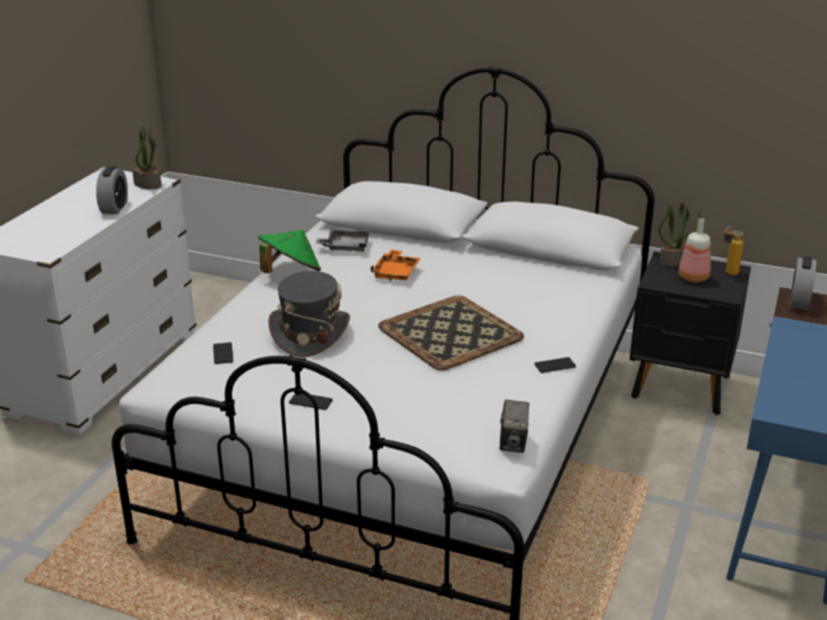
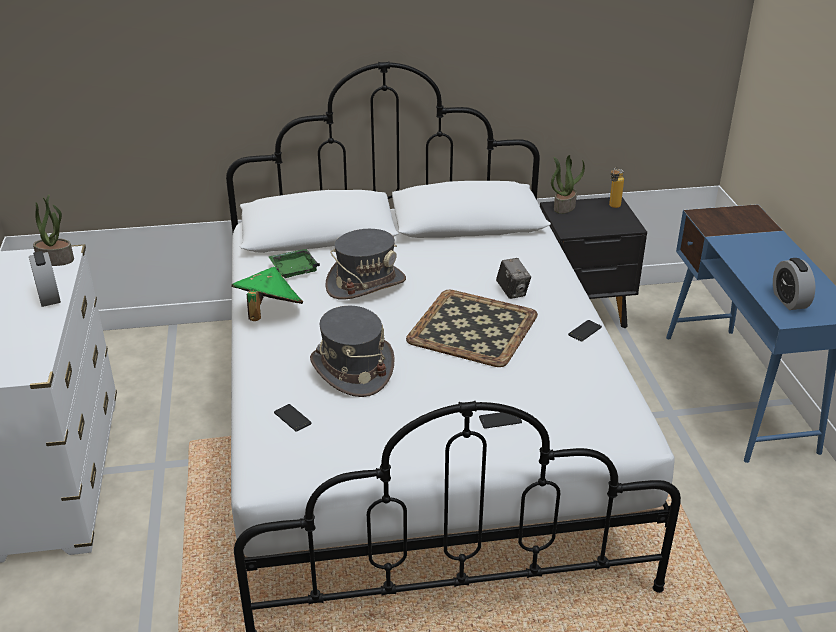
camera: 30 degrees left, 5 degrees up
phone [289,394,333,410] -> phone moved to [479,412,522,429]
grey tray [316,229,370,252] -> green tray [269,249,320,278]
orange tray [371,249,421,281] -> grey hat [325,229,406,300]
camera [500,400,529,453] -> camera moved to [496,258,531,299]
bottle [678,218,711,282] -> none
alarm clock [789,256,817,310] -> alarm clock moved to [773,258,815,310]

